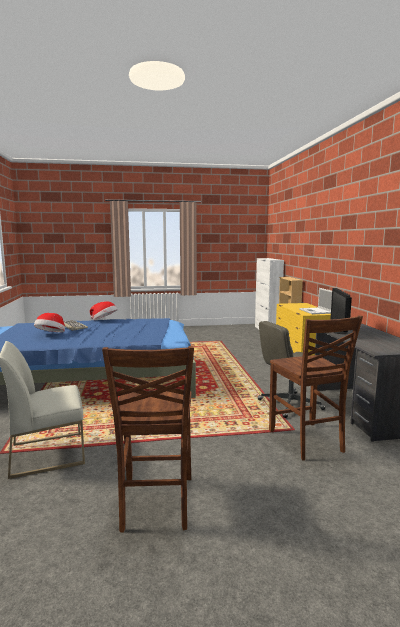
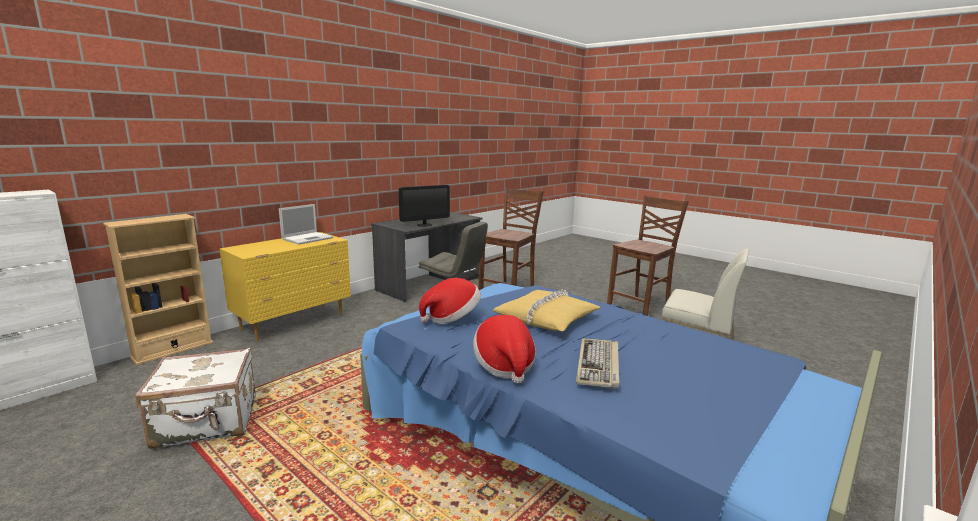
camera: 130 degrees left, 5 degrees up
hat [34,313,65,332] -> hat moved to [419,278,481,324]
none -> white suitcase [135,348,256,449]
none -> yellow pillow [493,289,600,331]

